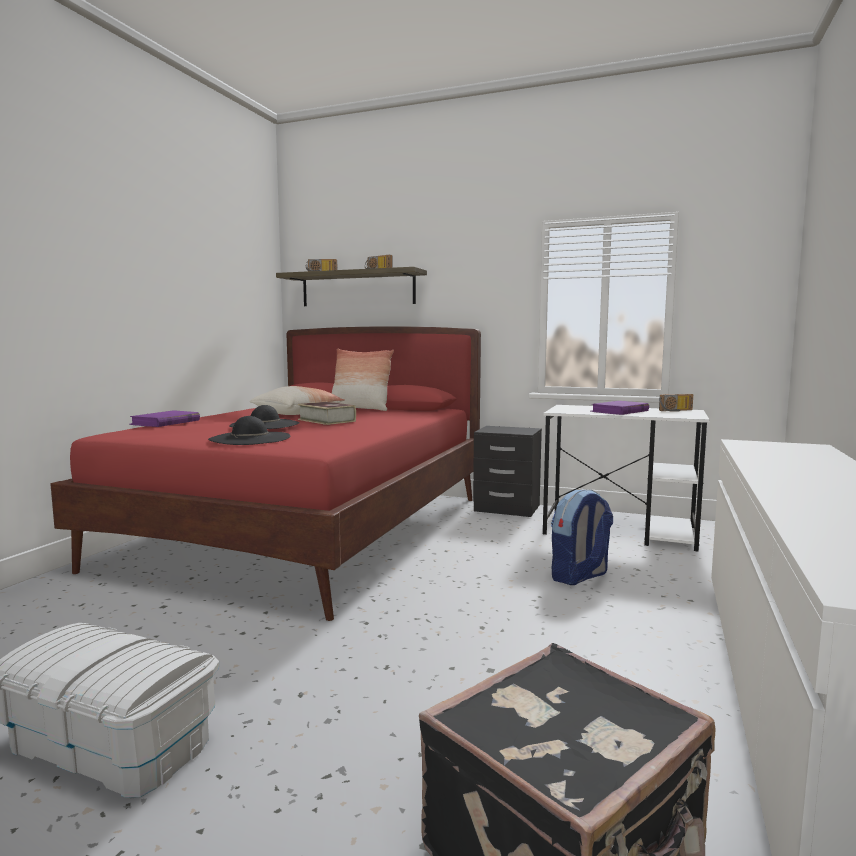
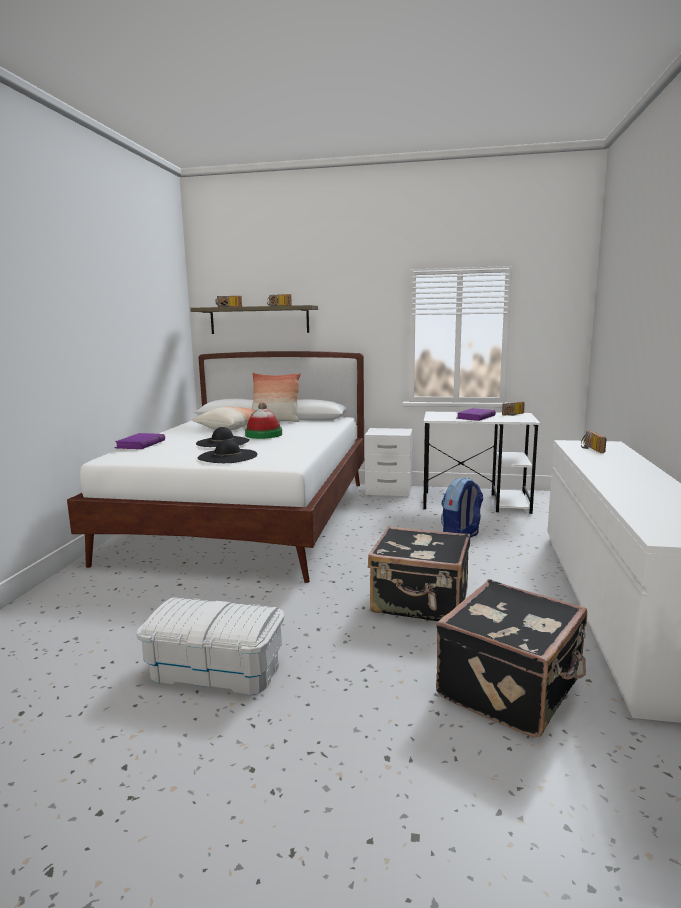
camera: 10 degrees left, 5 degrees up
red bed [50,326,481,621] -> white bed [67,351,364,583]
book [298,402,356,425] -> hat [245,402,282,439]
black nightstand [473,426,542,517] -> white nightstand [365,428,412,496]
none -> black suitcase [368,526,470,621]
none -> radio [581,431,607,453]

